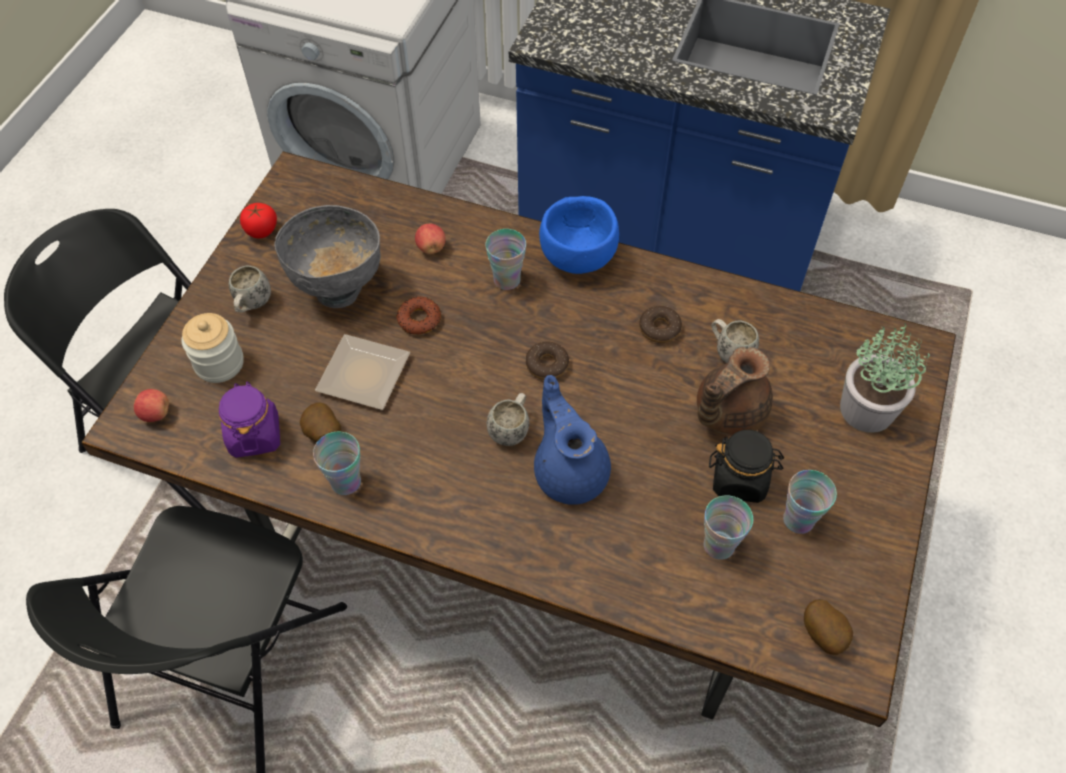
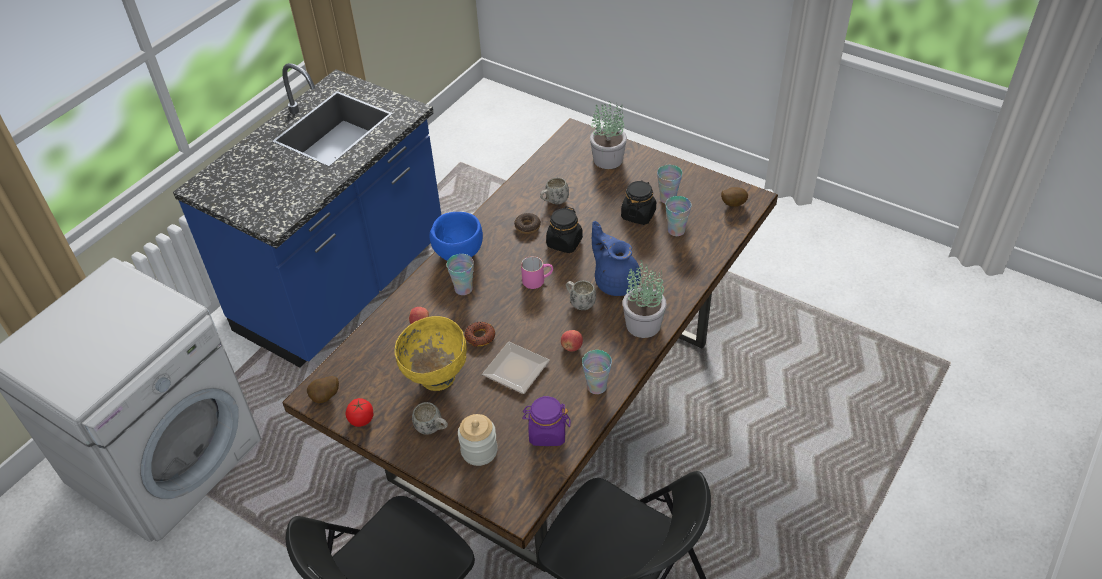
camera: 75 degrees left, 10 degrees down
apple [134,389,169,422] -> apple moved to [561,330,583,352]
grey bowl [274,205,381,308] -> yellow bowl [394,316,467,391]
potato [300,402,341,442] -> potato moved to [307,376,339,403]
donut [526,342,569,380] -> pink mug [521,256,553,289]
blue teapot [534,375,611,505] -> blue teapot turned 60 degrees clockwise [592,221,641,296]
brown teapot [697,347,773,436] -> none
none -> black jar [546,207,583,253]
none -> potted plant [623,260,666,338]

